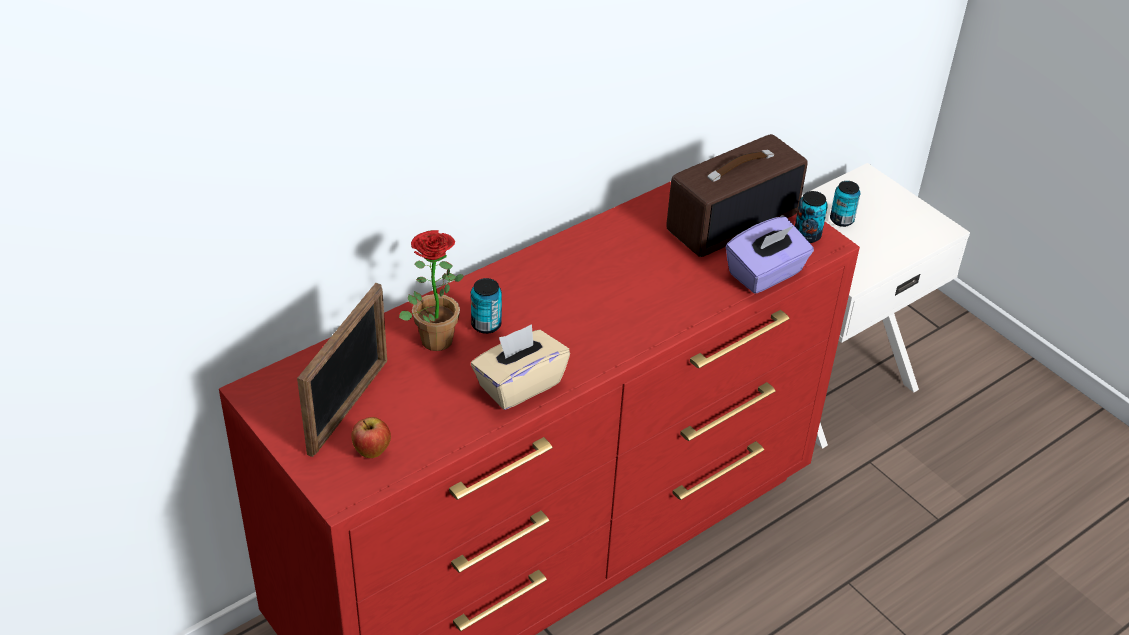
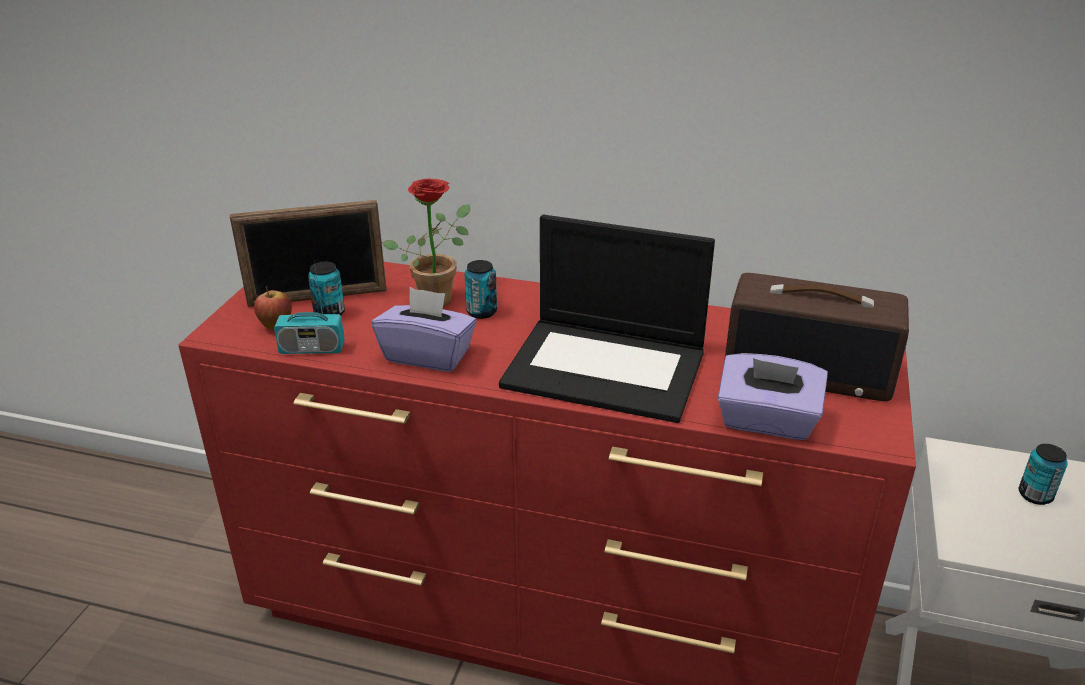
camera: 55 degrees right, 10 degrees down
beige tissue box [471,324,570,410] -> purple tissue box [372,287,477,372]
can [795,191,828,243] -> can moved to [308,261,345,315]
none -> radio [274,262,344,354]
none -> laptop [499,214,715,423]

